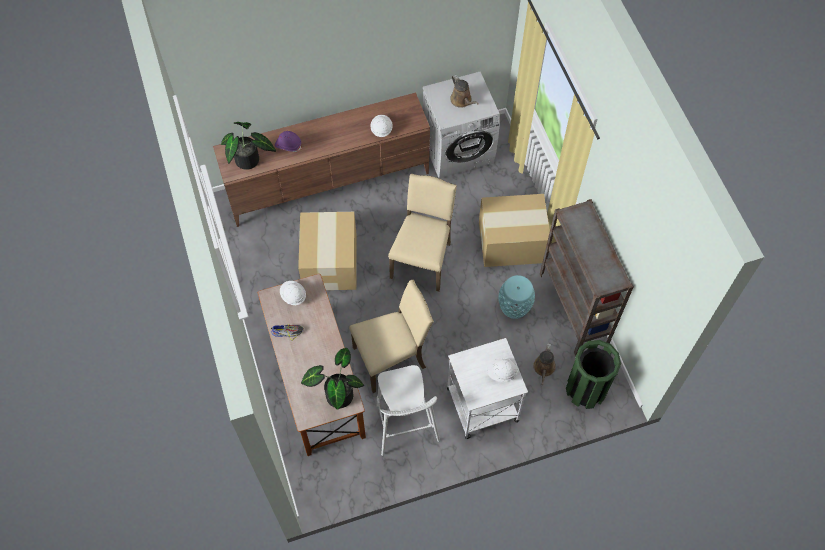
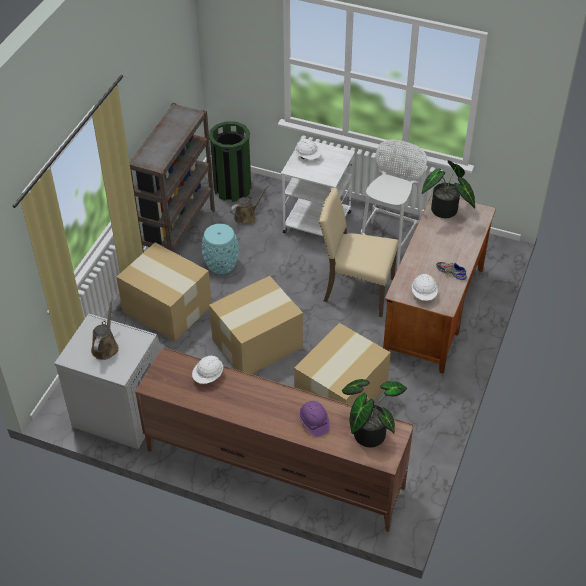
camera: 140 degrees left, 15 degrees down
beige chair [388,173,457,291] -> cardboard box [209,276,303,374]

